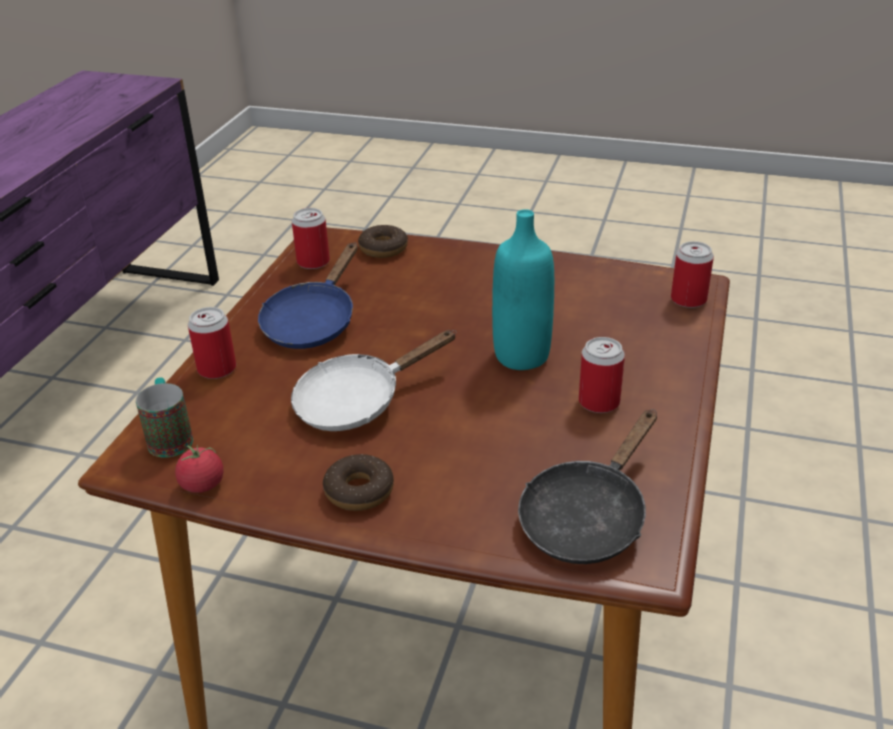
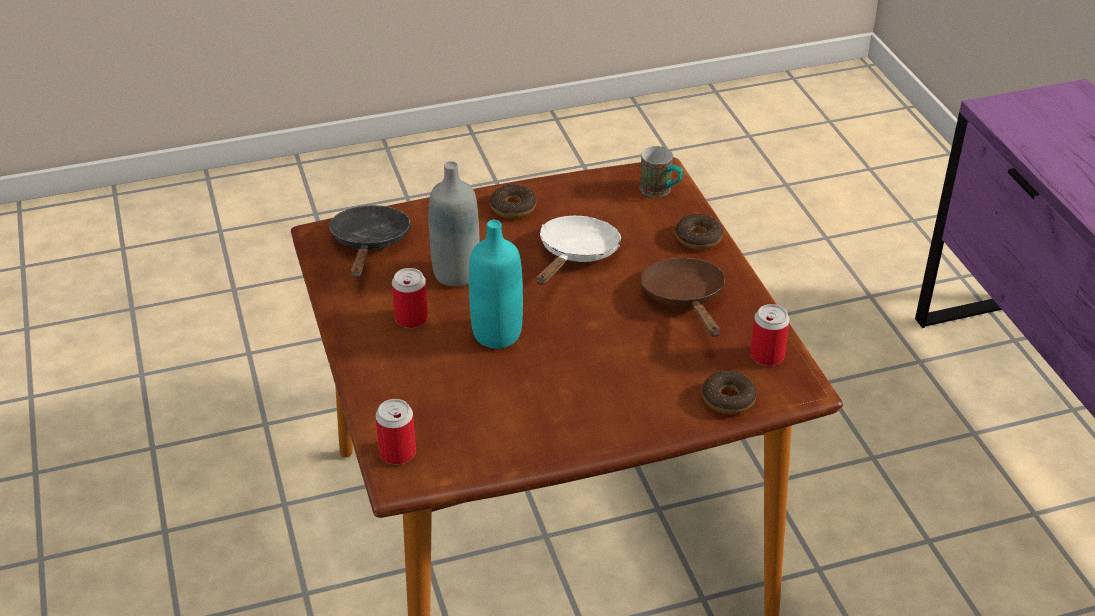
camera: 145 degrees right, 5 degrees up
tomato [175,445,223,493] -> none
can [188,307,236,379] -> donut [675,213,723,250]
blue frying pan [258,243,358,349] -> brown frying pan [640,258,725,337]
none -> grey bottle [429,161,480,287]

